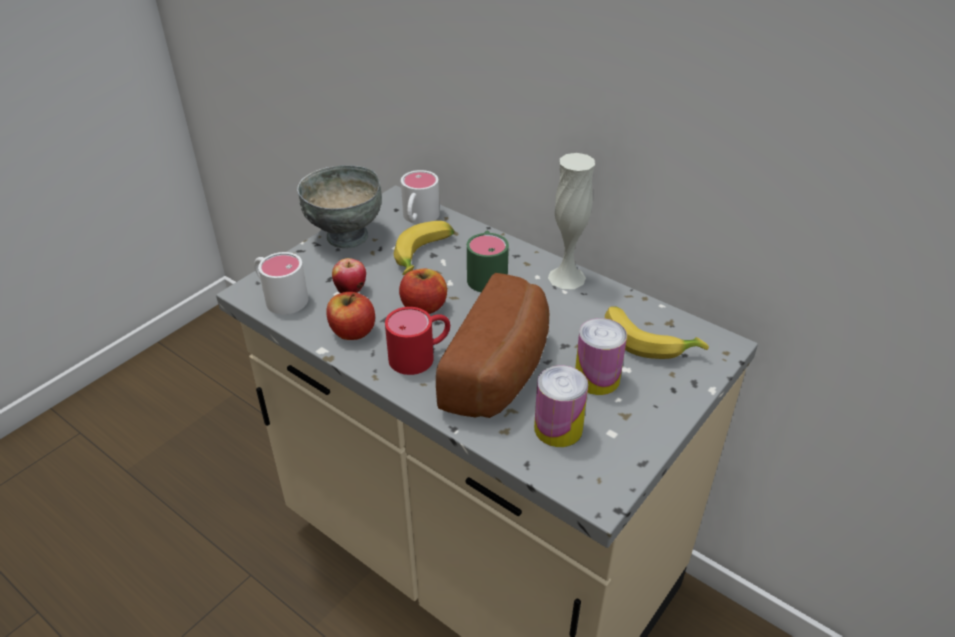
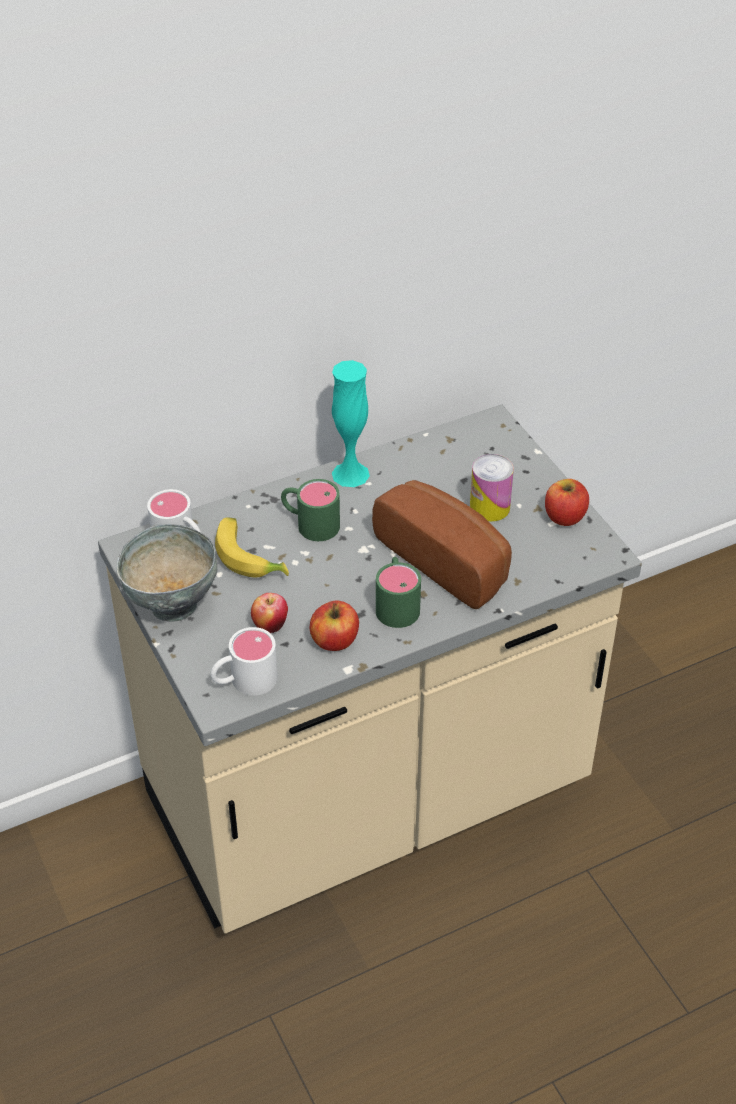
camera: 65 degrees left, 5 degrees up
red mug [385,307,450,375] -> green mug [376,557,421,628]
apple [399,269,447,314] -> apple moved to [545,479,589,526]
can [534,365,588,447] -> none
white vase [548,153,595,289] -> turquoise vase [332,360,370,487]
banana [605,306,709,359] -> none

